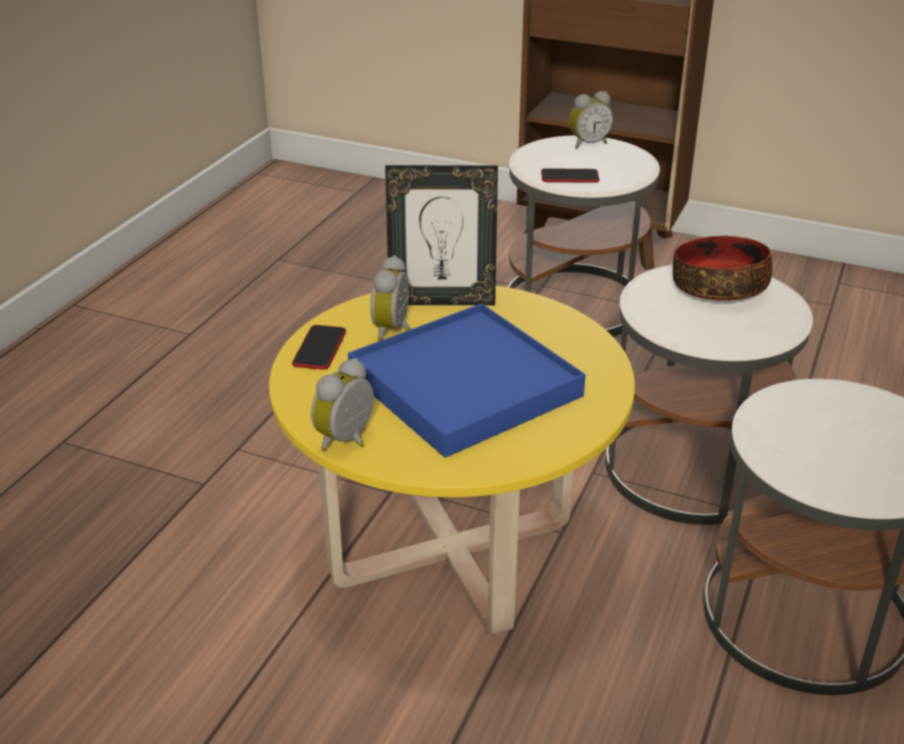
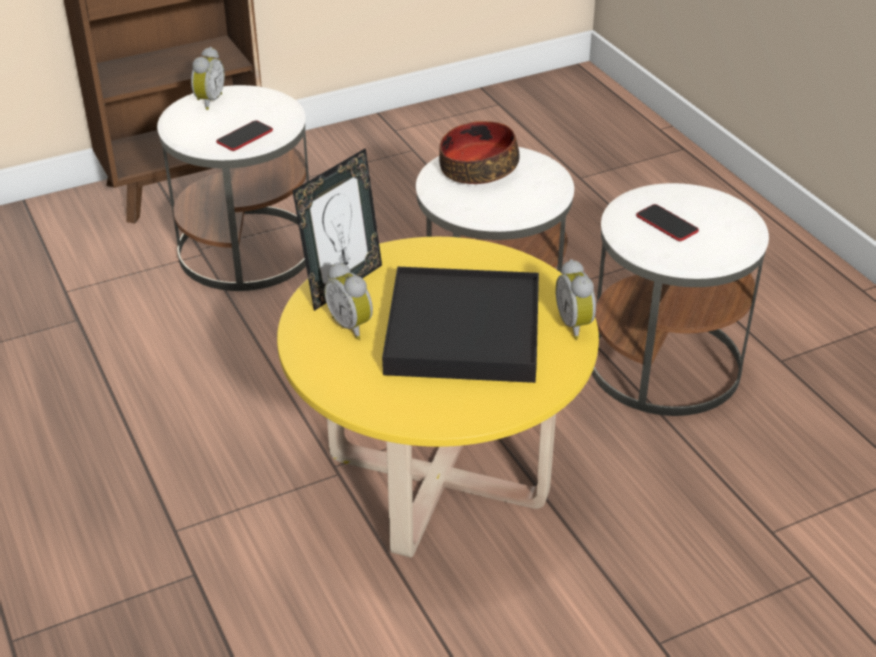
camera: 50 degrees left, 5 degrees up
phone [292,325,346,370] -> phone moved to [636,204,699,241]
alarm clock [311,358,374,451] -> alarm clock moved to [556,259,596,339]
blue tray [348,303,586,458] -> black tray [382,267,539,383]

